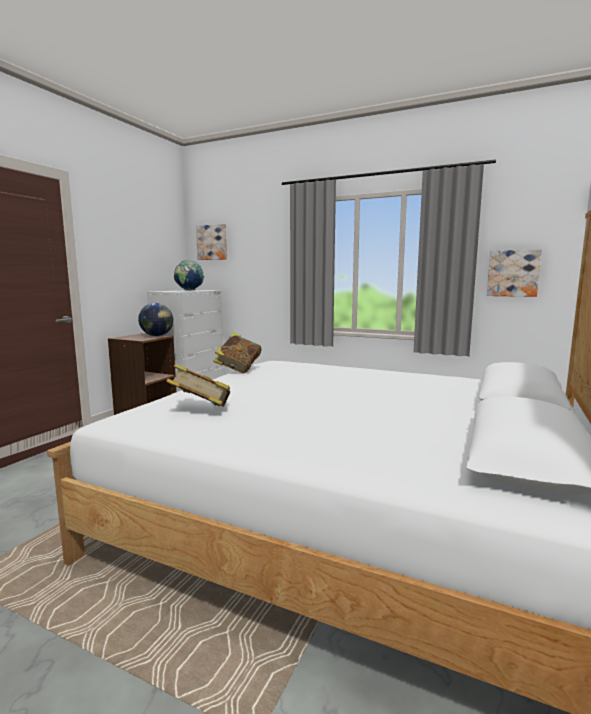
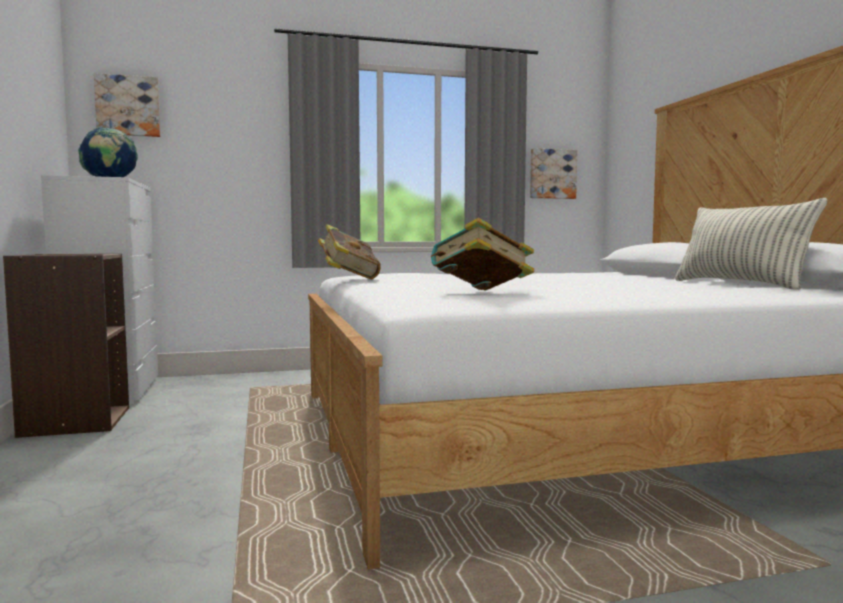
camera: 40 degrees left, 5 degrees down
globe [138,303,173,336] -> none
none -> pillow [675,198,827,290]

